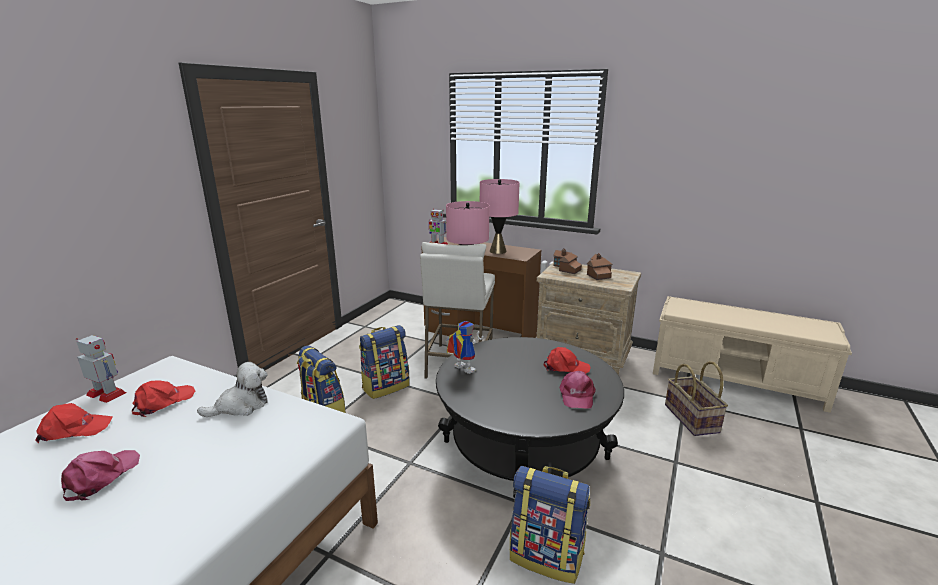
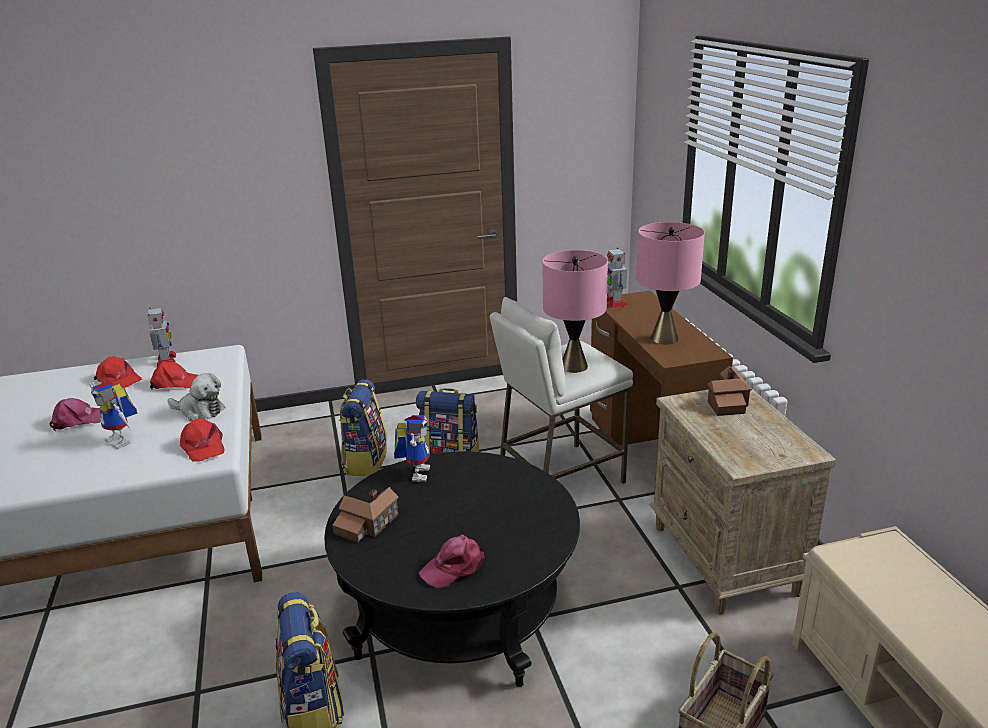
camera: 50 degrees right, 5 degrees up
red cap [543,347,591,374] -> red cap moved to [180,418,224,462]
toy house [587,253,613,280] -> toy house moved to [332,487,399,543]
none -> toy robot [89,382,138,449]

